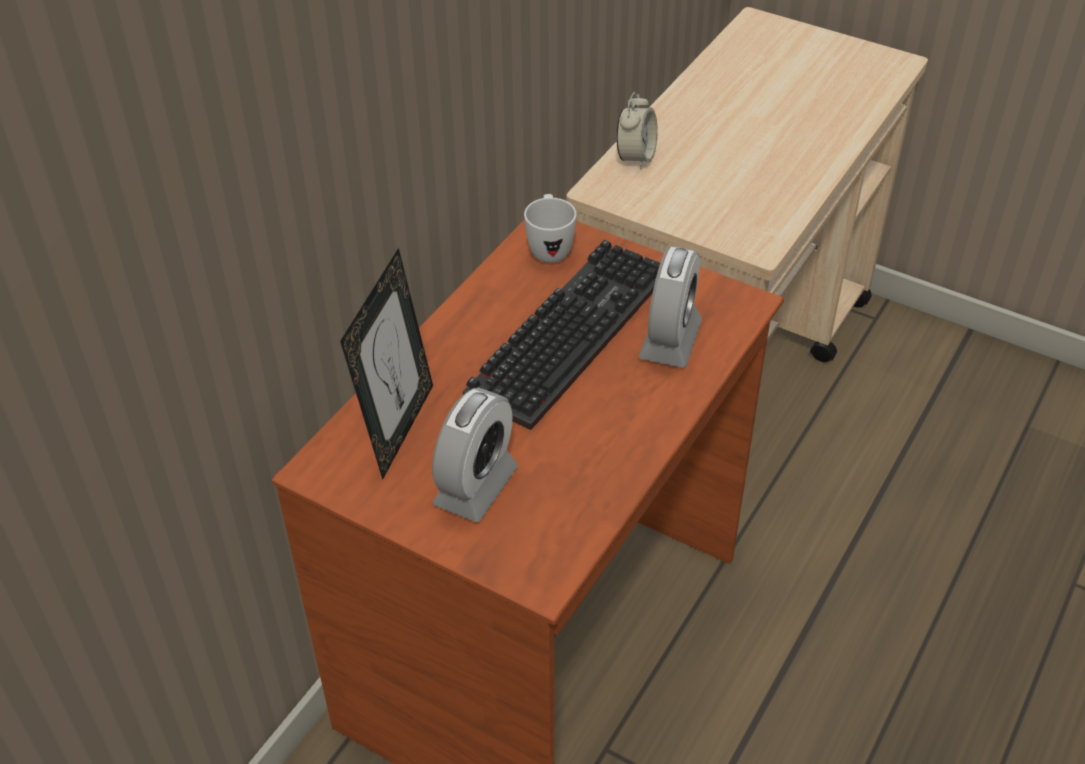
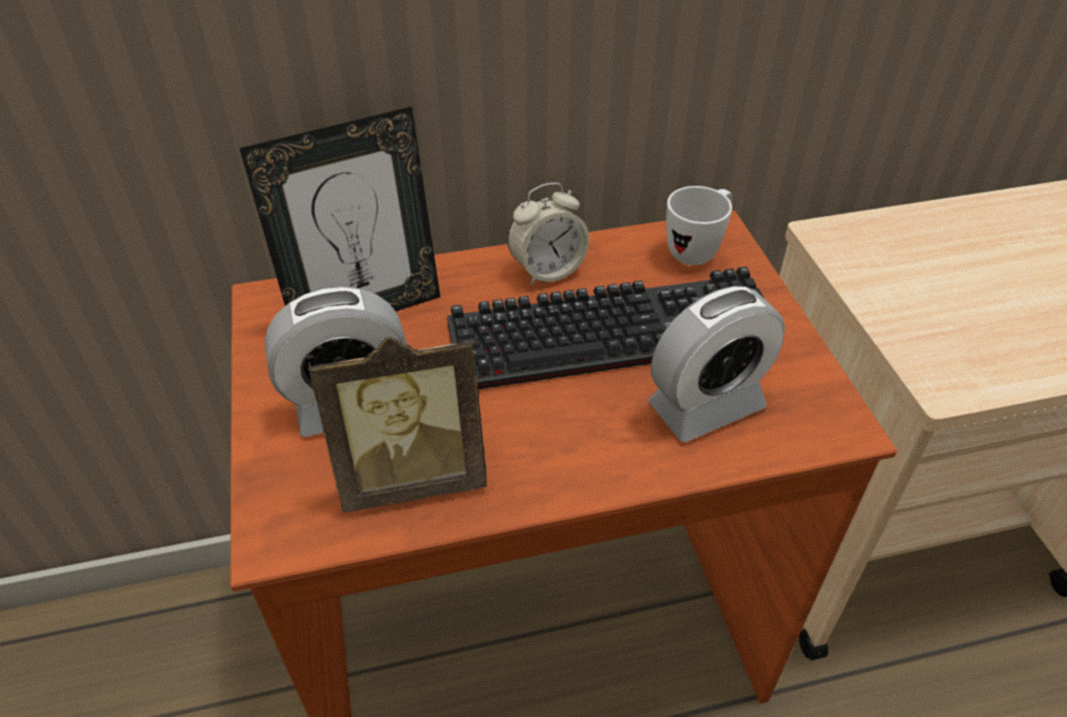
camera: 45 degrees right, 0 degrees up
alarm clock [616,92,658,170] -> alarm clock moved to [507,183,589,285]
none -> picture frame [309,337,487,513]

